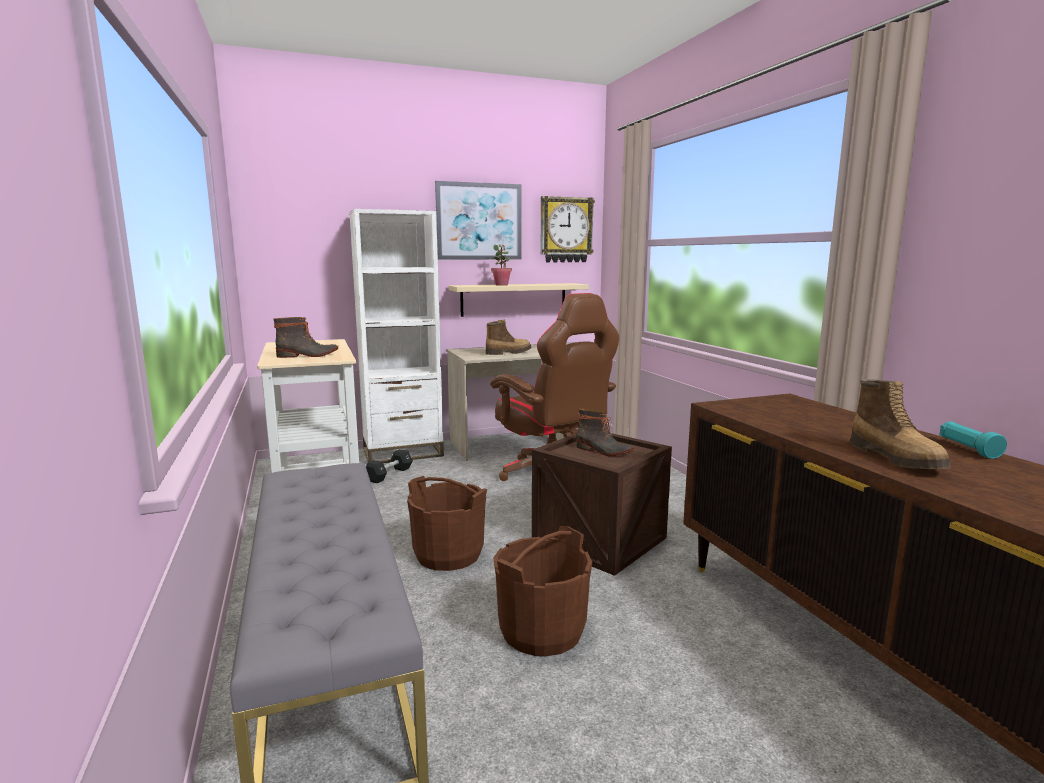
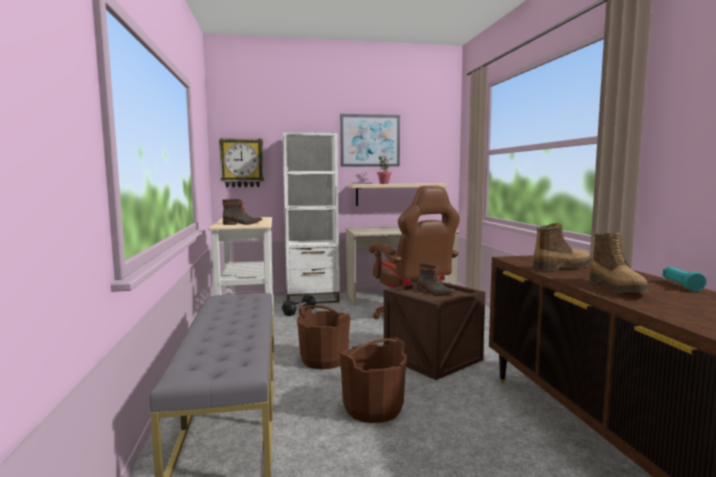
camera: 10 degrees right, 5 degrees down
boot [485,320,532,355] -> boot moved to [533,223,592,271]
wall clock [540,196,595,262] -> wall clock moved to [219,138,264,187]

